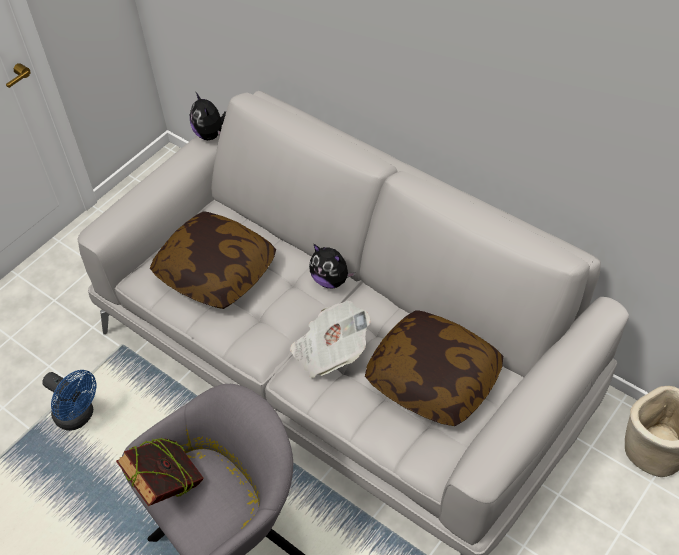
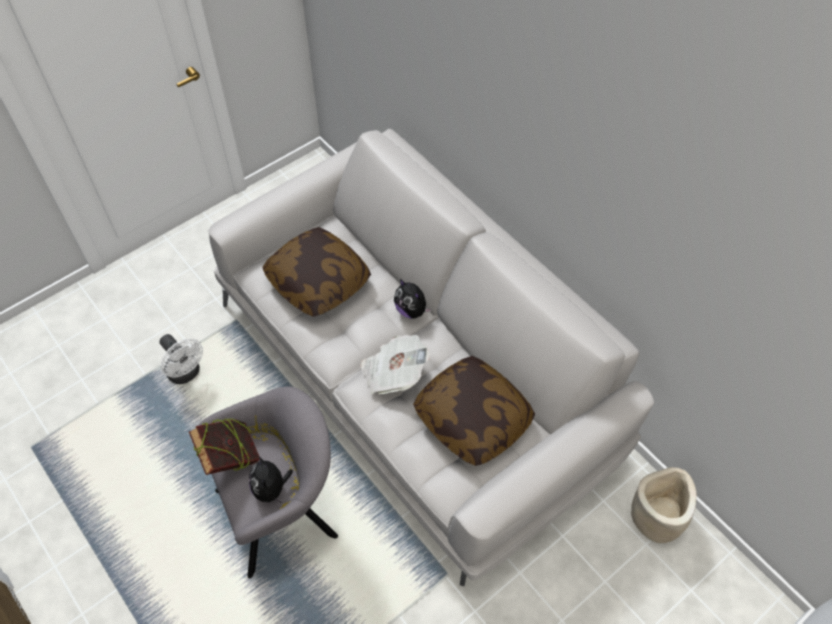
camera: 10 degrees right, 5 degrees up
blue fan [42,370,97,431] -> white fan [160,334,203,384]
plush toy [190,92,226,140] -> plush toy moved to [249,456,293,503]

